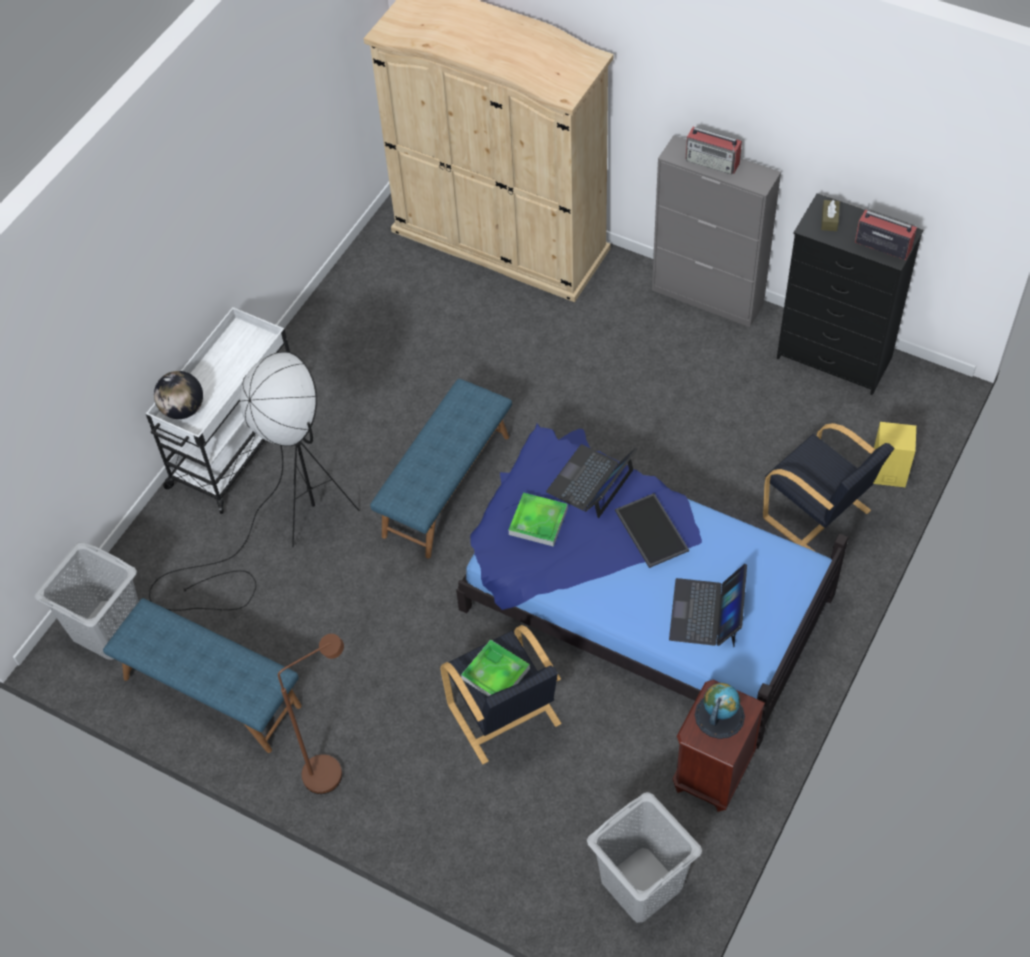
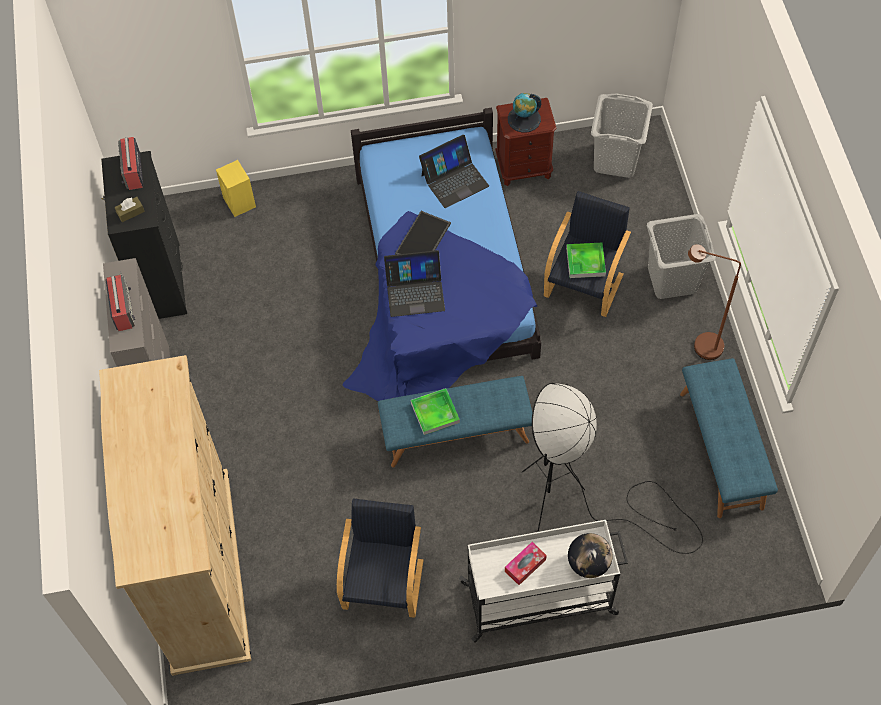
camera: 130 degrees left, 5 degrees up
grey laundry basket [34,542,139,660] -> grey laundry basket moved to [647,214,716,299]
tray [509,493,568,547] -> tray moved to [411,388,460,435]
black armchair [763,423,895,552] -> black armchair moved to [337,498,423,618]
none -> tissue box [505,542,547,585]

